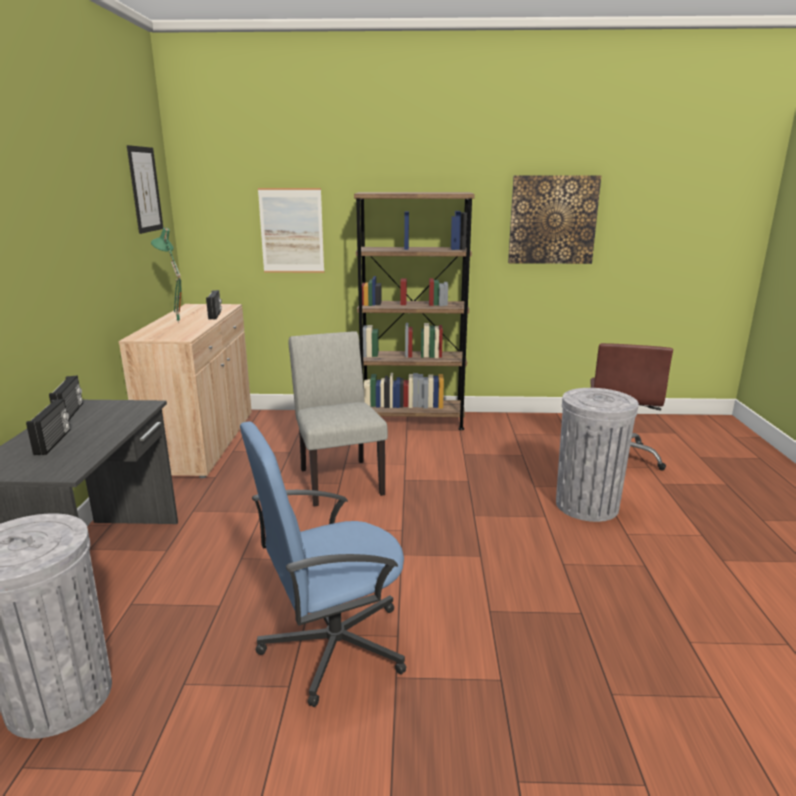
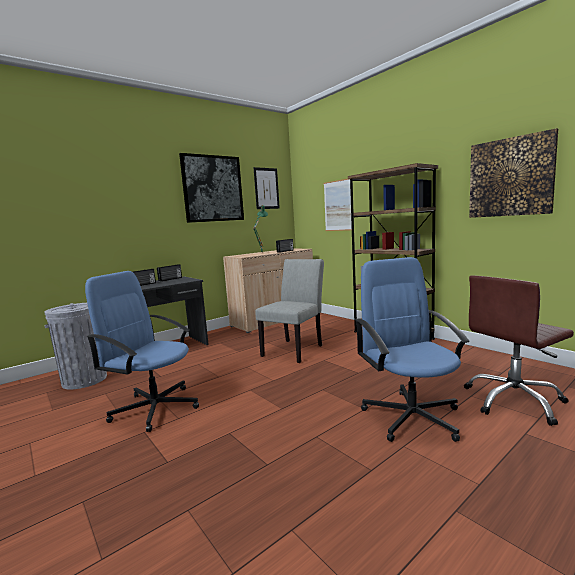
camera: 50 degrees right, 10 degrees down
grey trash can [556,388,639,522] -> blue office chair [355,257,469,442]
none -> picture [179,153,244,223]

